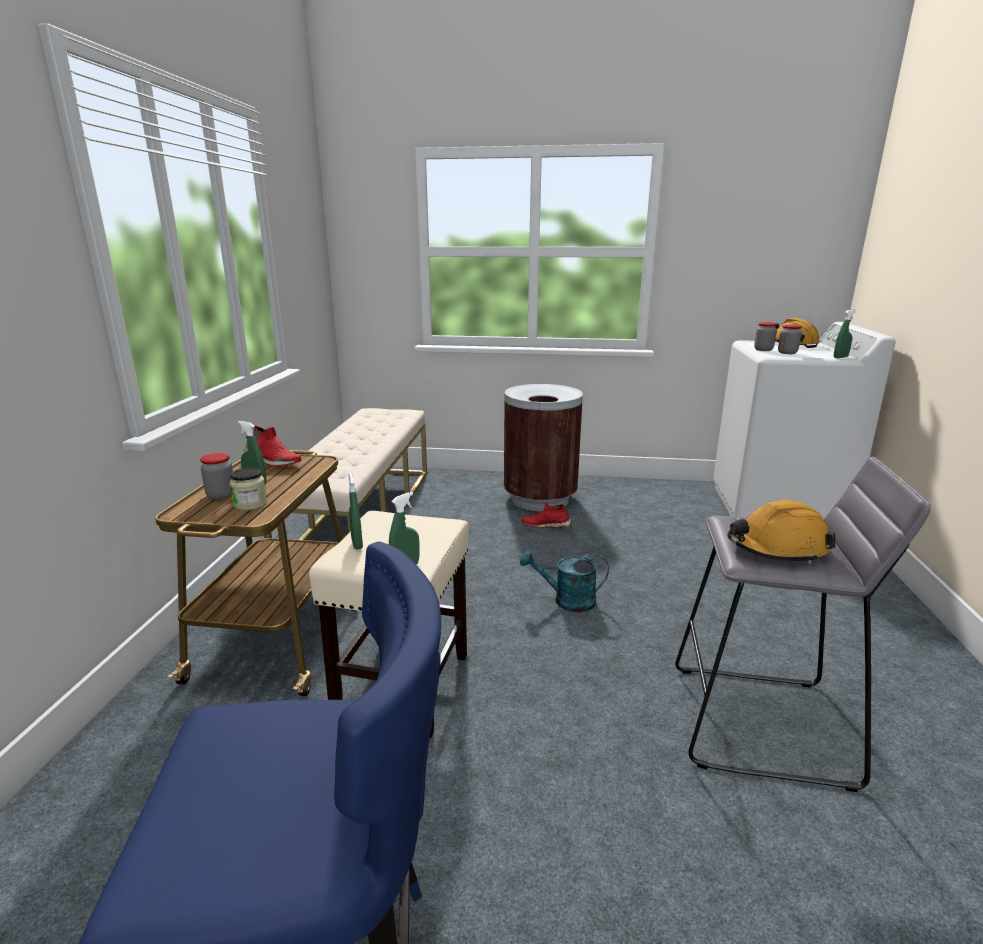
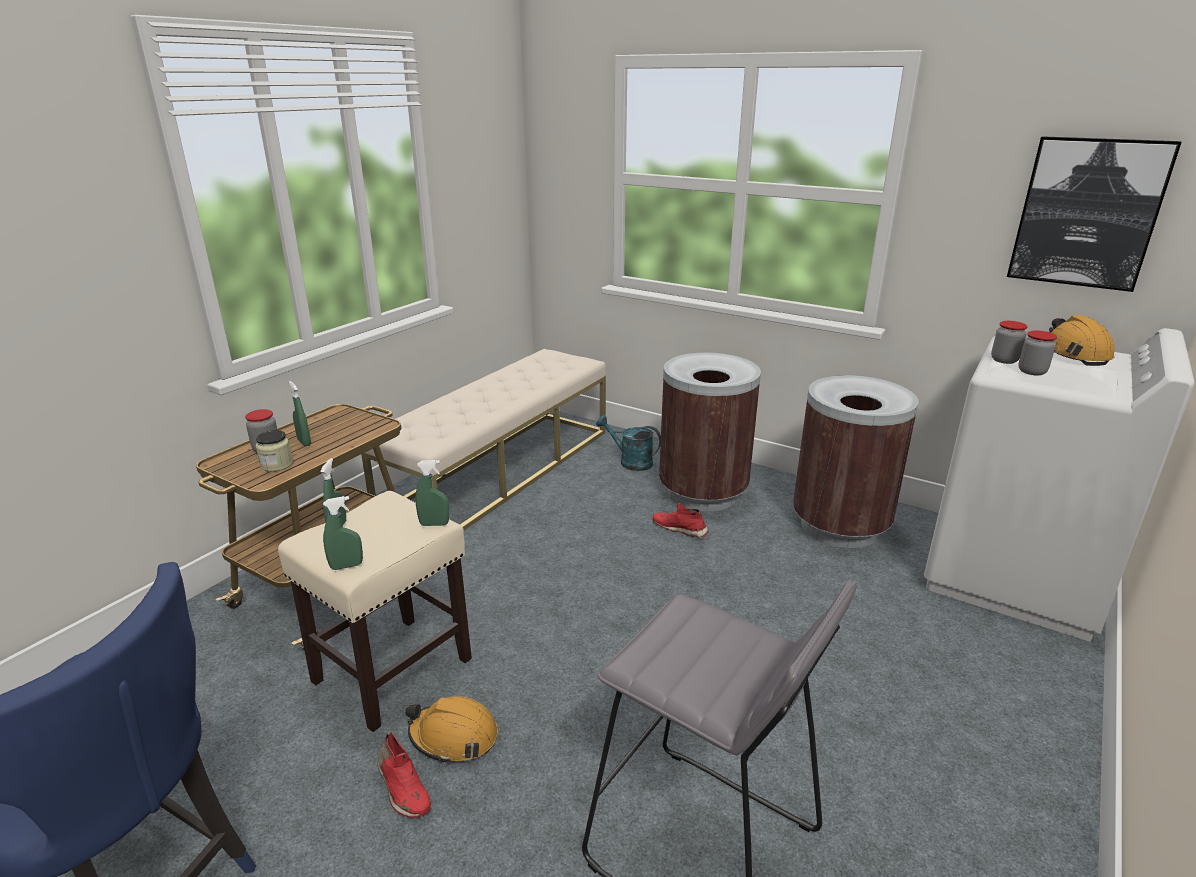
camera: 25 degrees right, 5 degrees up
red shoe [244,425,302,467] -> red shoe moved to [377,731,431,818]
turquoise watering can [520,550,609,612] -> turquoise watering can moved to [596,415,661,471]
orange hard hat [727,500,835,564] -> orange hard hat moved to [405,696,498,764]
green spray bottle [834,309,856,358] -> green spray bottle moved to [415,460,449,526]
none -> brown trash can [793,375,919,548]
none -> picture [1007,136,1182,292]

